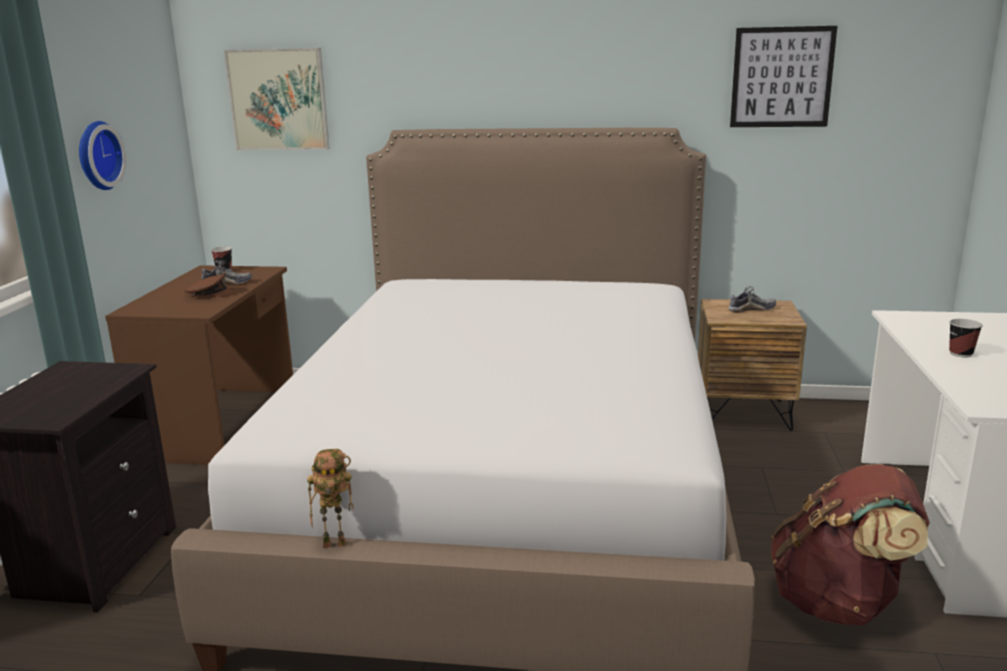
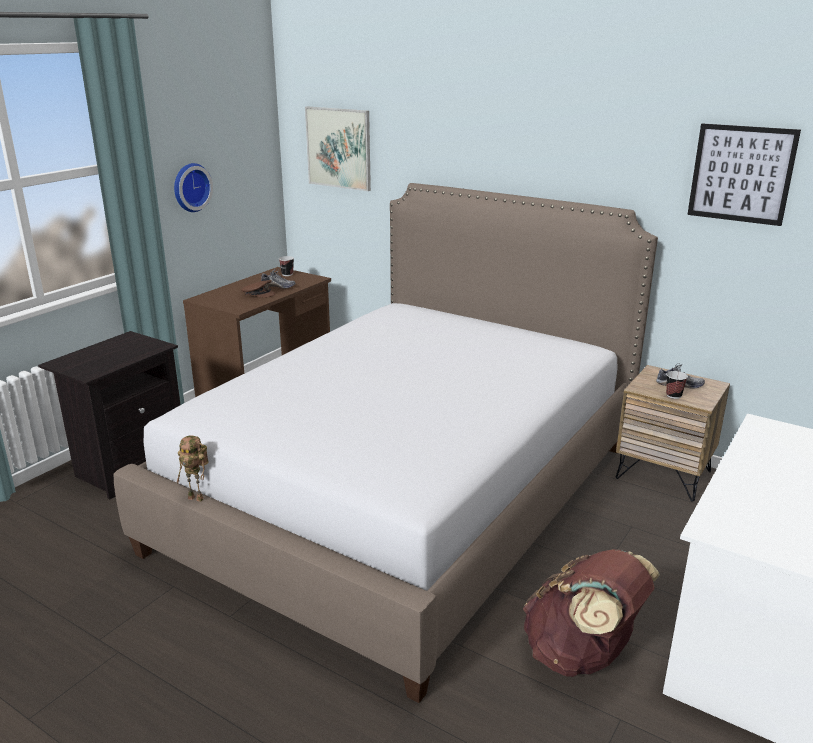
camera: 25 degrees right, 5 degrees up
cup [949,319,983,357] -> cup moved to [666,371,688,399]

